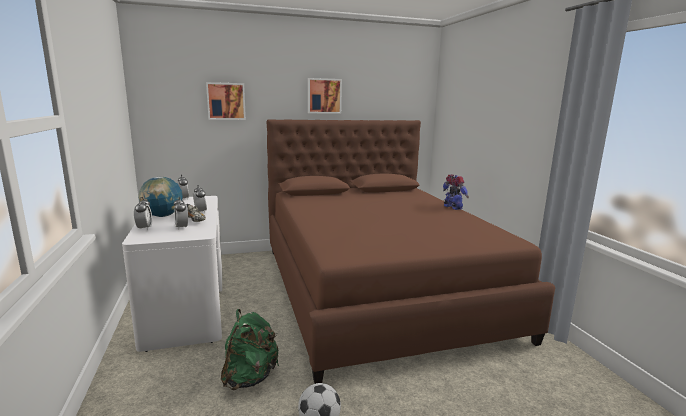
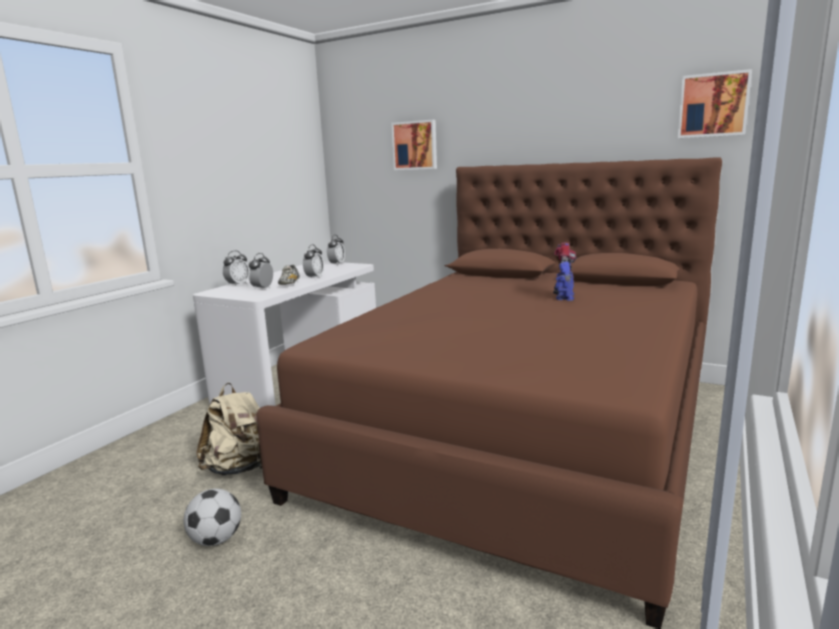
camera: 45 degrees right, 0 degrees up
globe [138,176,183,217] -> none
green backpack [221,309,279,390] -> beige backpack [196,383,262,476]
picture [308,78,342,114] -> picture moved to [678,69,752,138]
toy robot [443,174,469,210] -> toy robot moved to [553,243,577,301]

